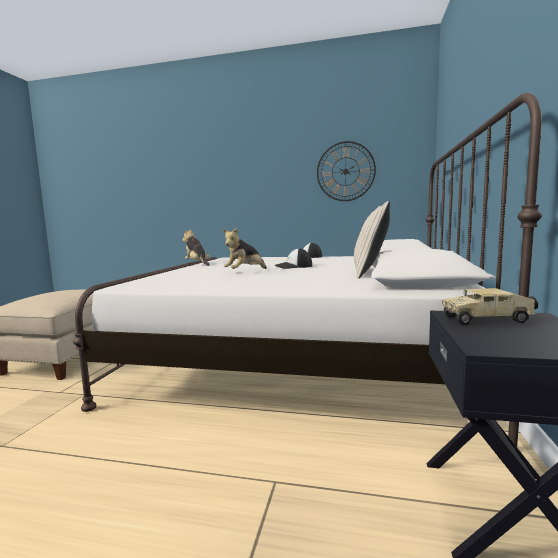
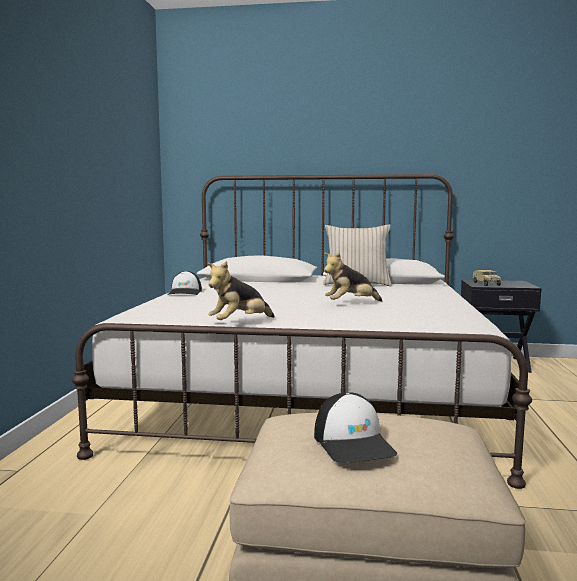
camera: 95 degrees left, 0 degrees up
plush toy [223,228,267,269] -> plush toy turned 120 degrees clockwise [324,252,382,302]
cap [275,248,312,269] -> cap moved to [314,392,397,463]
wall clock [317,141,376,201] -> none

